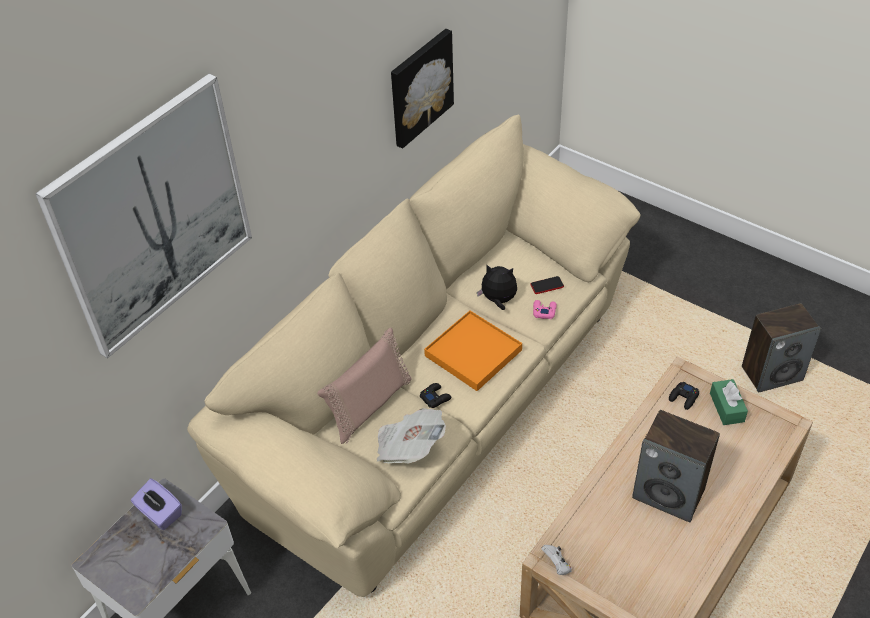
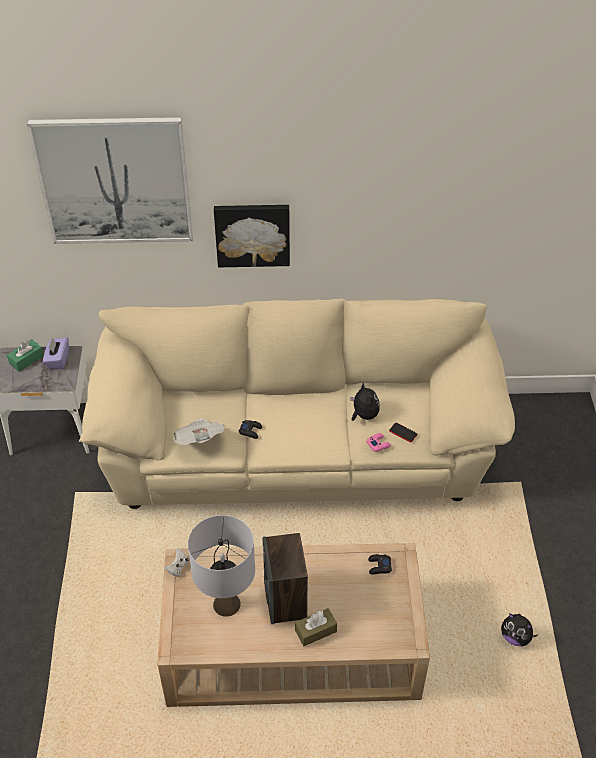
camera: 50 degrees right, 0 degrees up
beige pillow [317,328,412,444] -> none
picture [391,29,454,149] -> picture moved to [214,205,290,267]
orange tray [424,310,522,391] -> none
green tissue box [710,379,748,425] -> green tissue box moved to [7,339,44,372]
speaker [742,303,821,393] -> plush toy [501,613,538,647]
none -> grey table lamp [188,515,255,617]
none -> brown tissue box [295,608,337,646]

